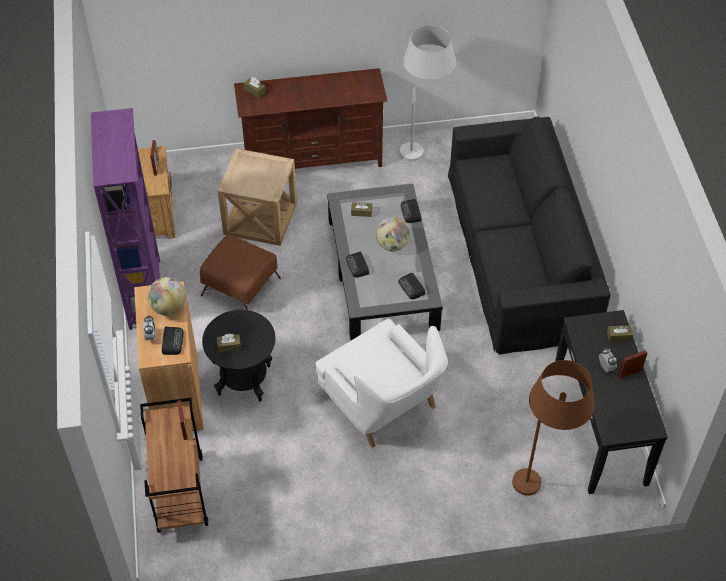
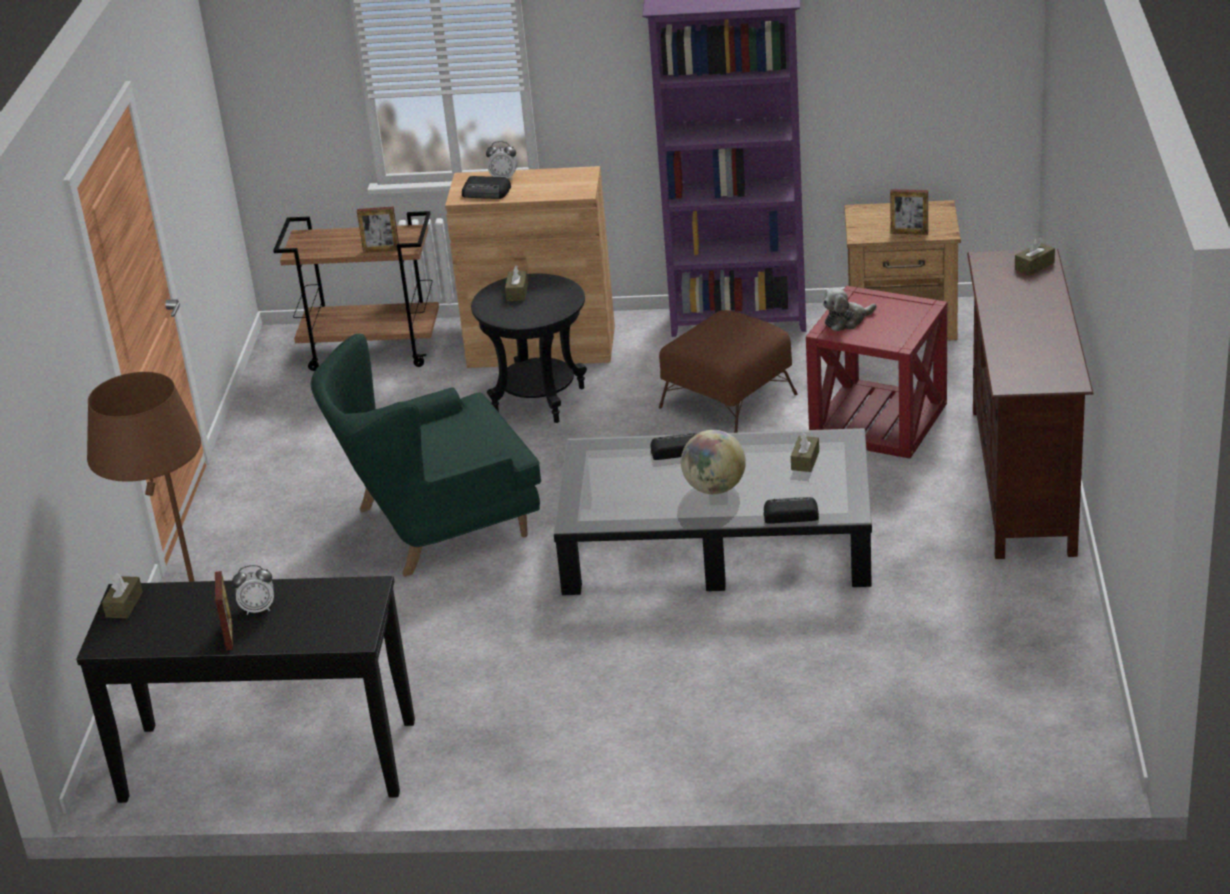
camera: 105 degrees right, 20 degrees down
globe [147,277,186,316] -> none
beige side table [218,148,297,246] -> red side table [806,286,947,459]
white armchair [315,319,448,448] -> green armchair [311,333,541,577]
radio [399,273,425,299] -> none
white floor lamp [400,25,456,161] -> none
black sofa [448,117,611,355] -> none
brown tissue box [607,325,633,342] -> brown tissue box moved to [102,573,143,618]
none -> plush toy [823,287,877,331]

